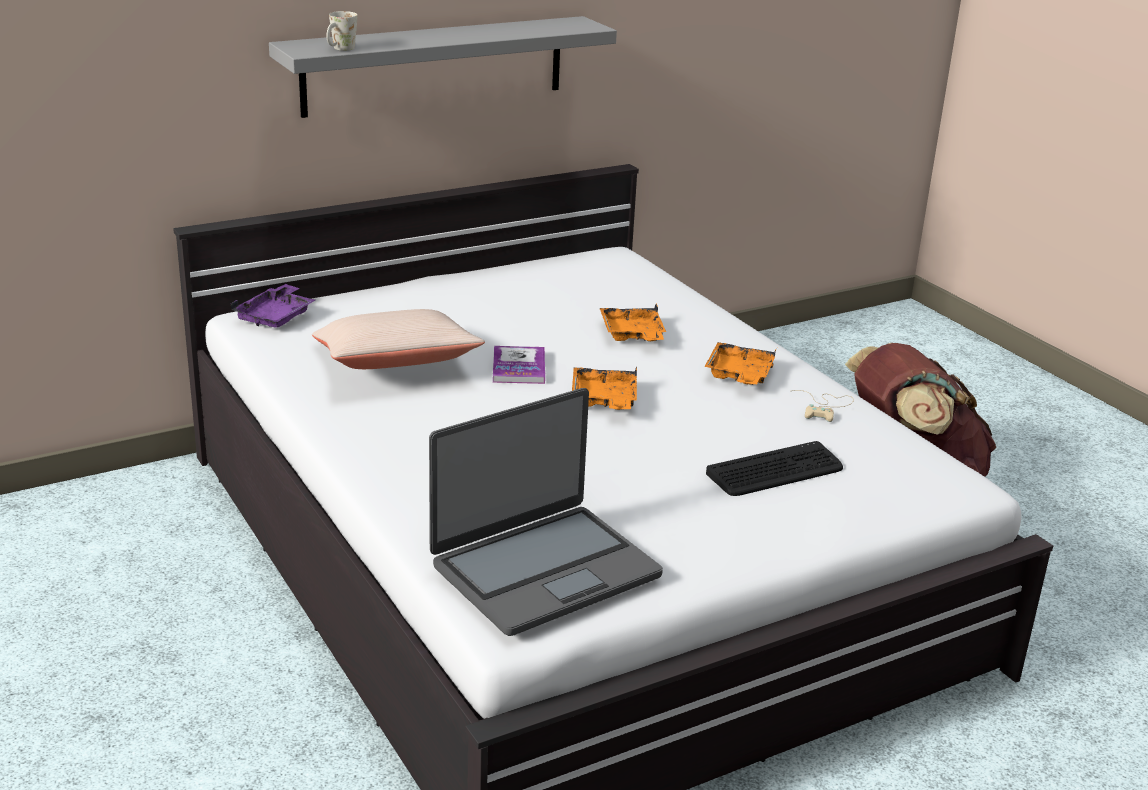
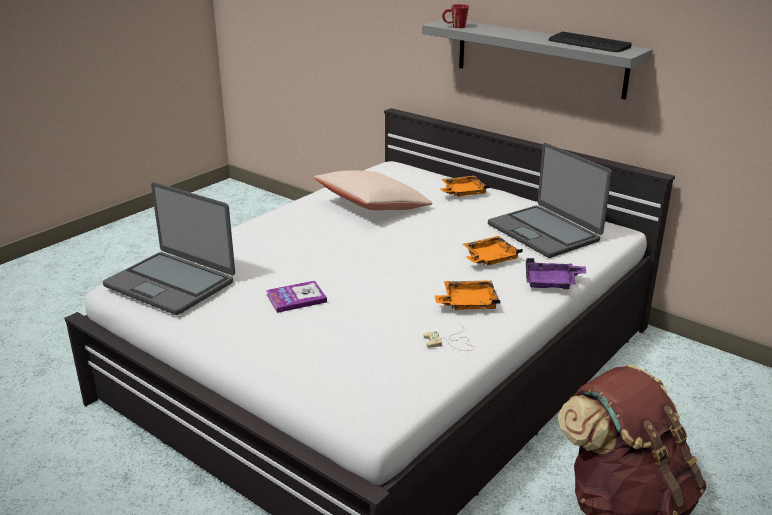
camera: 70 degrees right, 0 degrees up
purple tray [230,284,315,328] -> purple tray moved to [526,258,586,289]
white mug [326,11,358,51] -> red mug [442,4,469,28]
book [493,346,545,384] -> book moved to [266,280,327,313]
orange tray [572,367,637,410] -> orange tray moved to [440,176,490,196]
keyboard [706,441,843,496] -> keyboard moved to [549,32,632,52]
none -> laptop [488,143,612,258]

